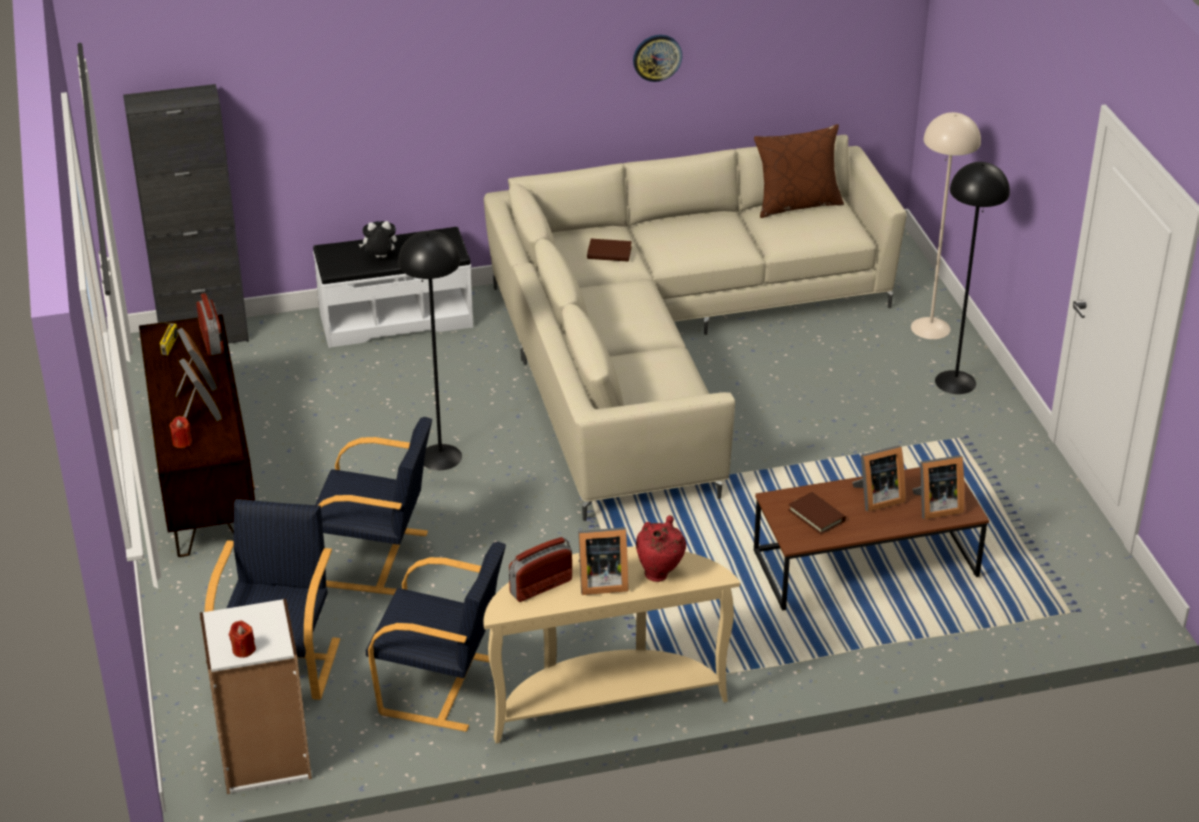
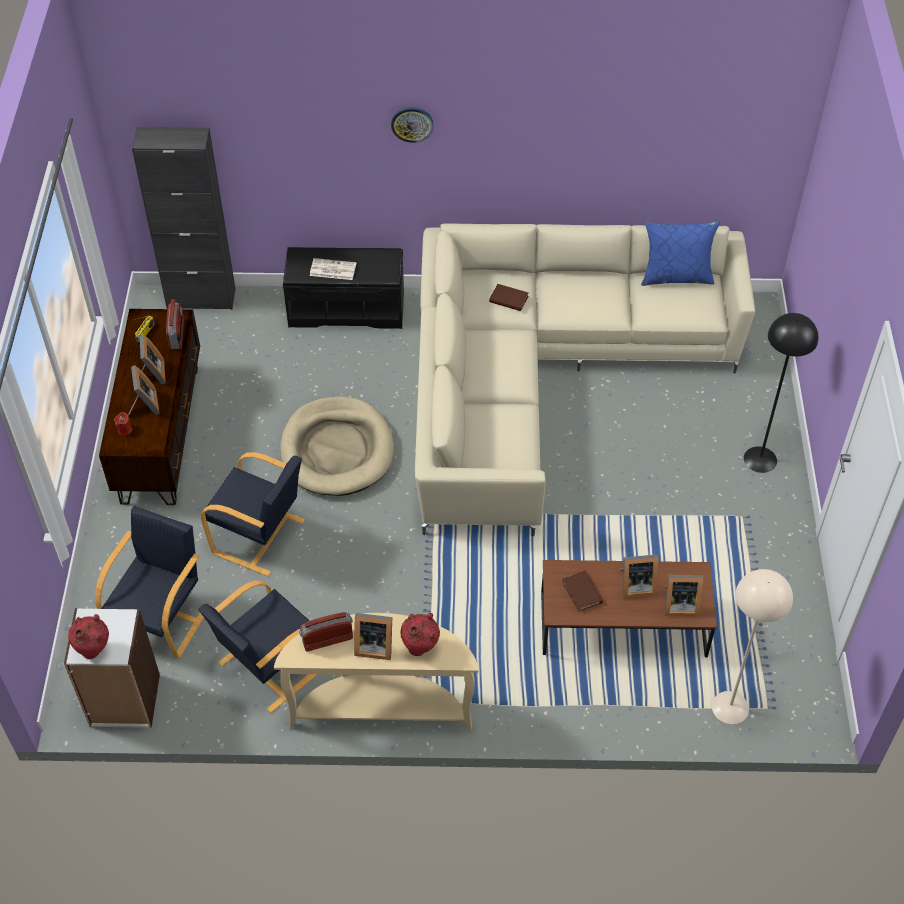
camera: 15 degrees right, 15 degrees up
red candle [229,620,256,658] -> red vase [68,614,109,659]
white bench [313,227,473,348] -> black bench [283,247,404,329]
plush toy [359,221,397,258] -> newspaper [310,258,356,280]
black armchair [366,542,506,732] -> black armchair turned 105 degrees clockwise [198,580,318,713]
black floor lamp [398,231,462,470] -> beige dog bed [280,396,394,496]
wall clock [633,35,682,82] -> wall clock moved to [391,107,433,143]
brown pillow [754,124,844,218] -> blue pillow [641,221,720,286]
beige floor lamp [911,112,981,339] -> beige floor lamp moved to [712,569,793,724]

